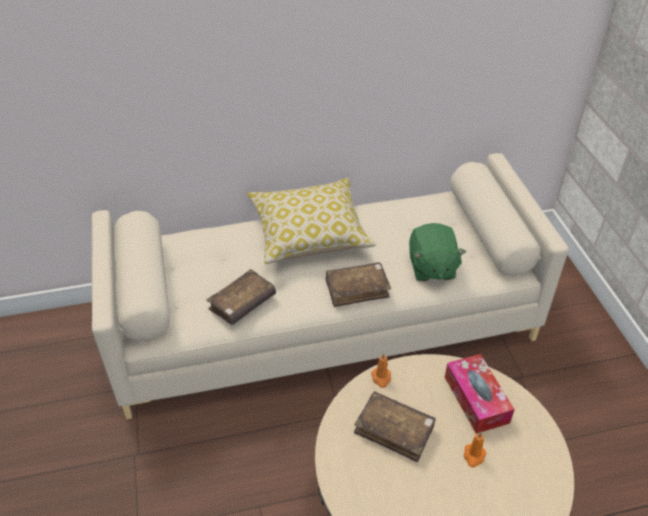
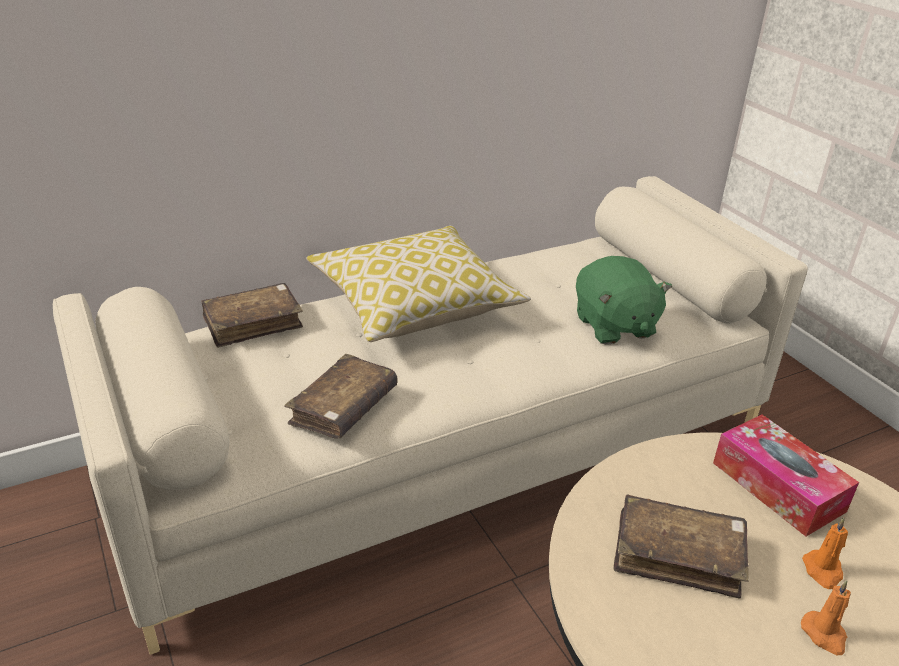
camera: 15 degrees left, 10 degrees down
brown book [325,262,391,307] -> brown book moved to [201,283,303,348]
orange candle [371,353,391,388] -> orange candle moved to [801,580,851,655]

